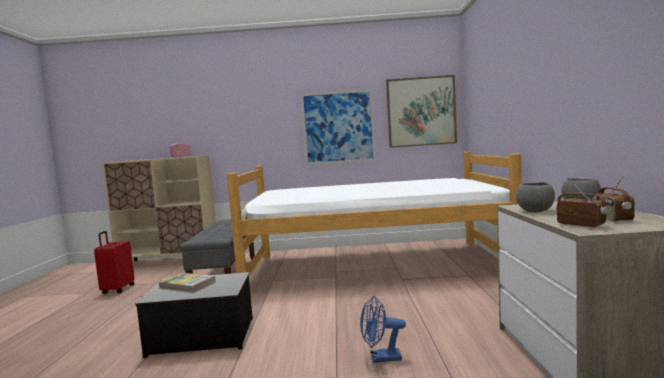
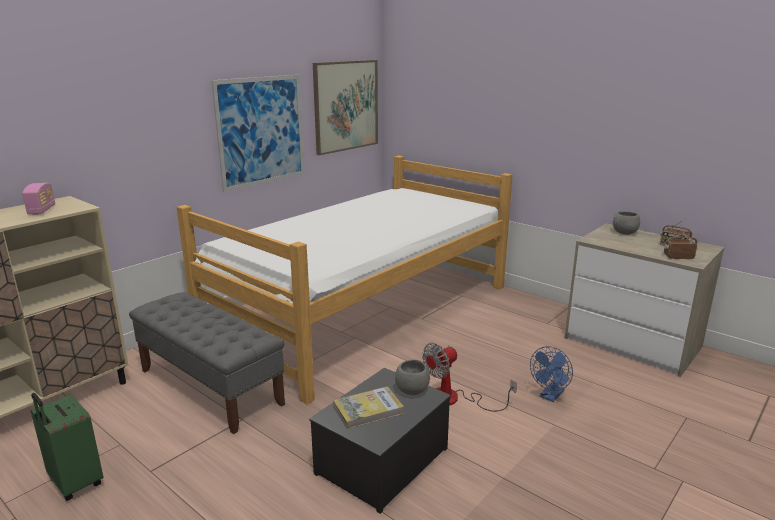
camera: 50 degrees left, 15 degrees up
red suitcase [94,231,135,294] -> green suitcase [30,393,103,501]
grey bowl [516,182,555,212] -> grey bowl moved to [395,360,430,395]
none -> fan [422,343,517,411]

